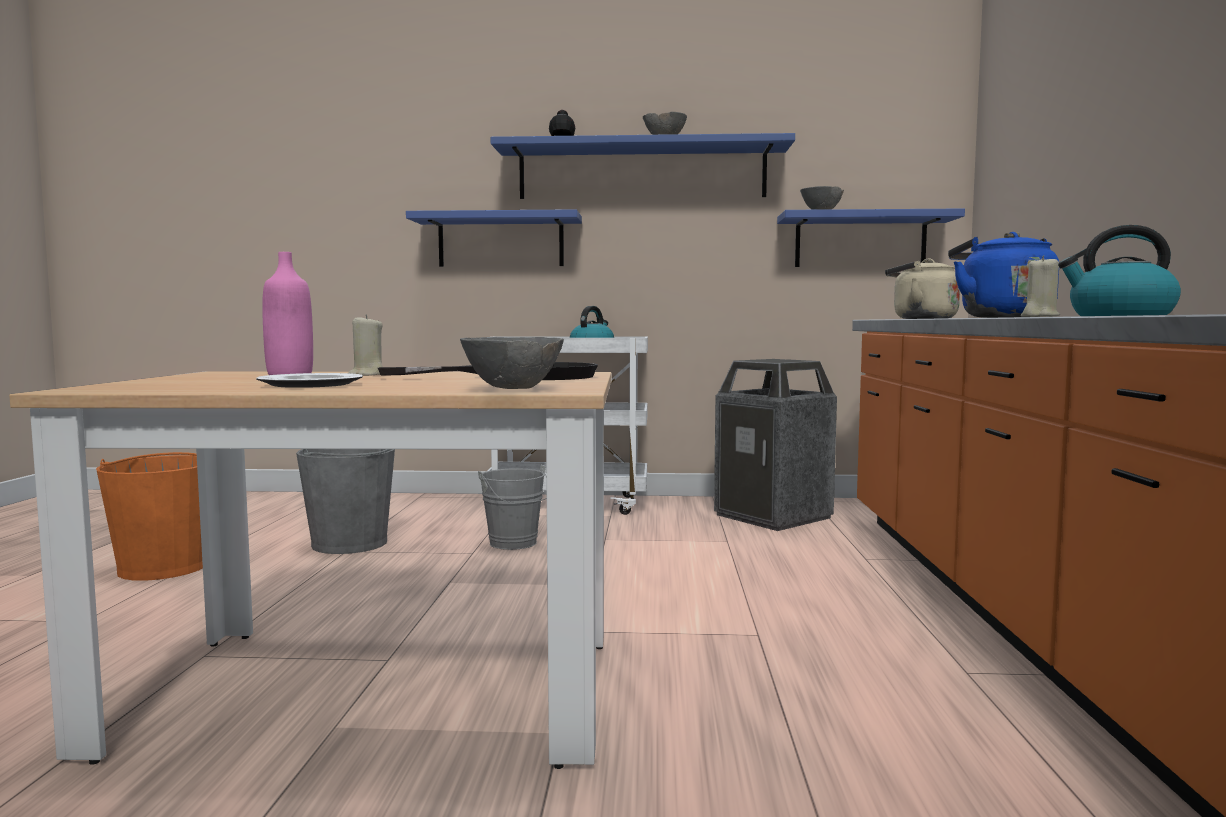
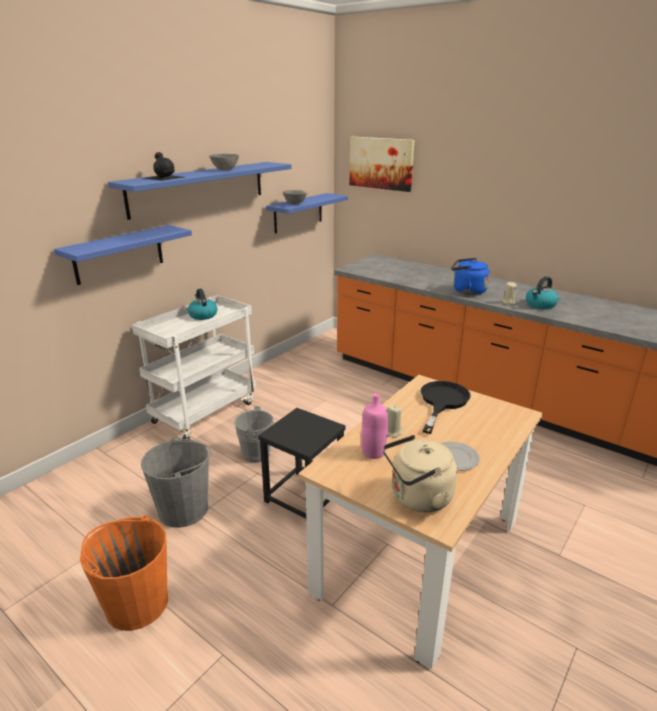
camera: 55 degrees left, 20 degrees up
grey bowl [460,337,564,389] -> none
trash can [714,359,837,531] -> none
beige kettle [885,259,960,319] -> beige kettle moved to [383,435,457,512]
none -> black stool [258,408,346,518]
none -> picture [349,137,414,192]

